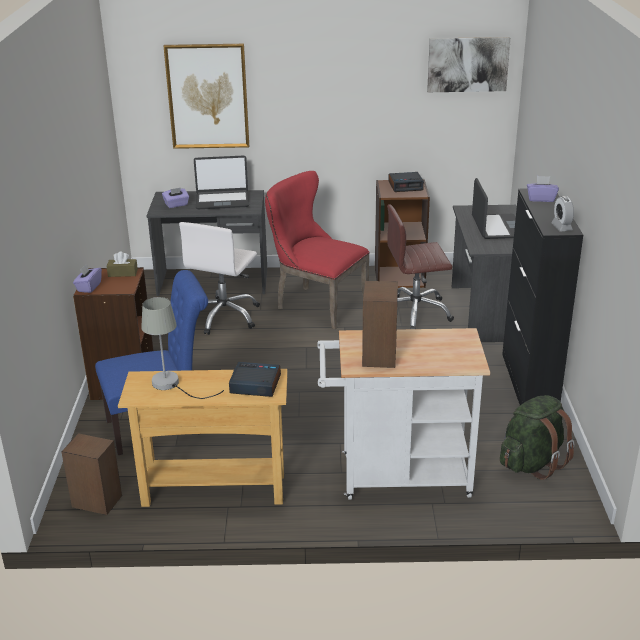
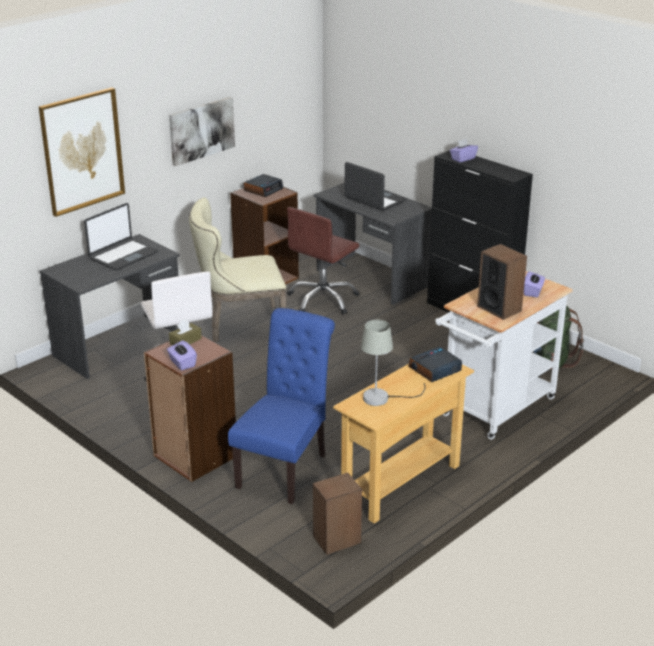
camera: 45 degrees left, 0 degrees up
purple tissue box [162,188,189,208] -> purple tissue box moved to [524,271,545,297]
red chair [265,171,370,329] -> beige chair [189,198,287,342]
picture [427,37,511,92] -> picture moved to [169,97,235,166]
alarm clock [551,196,574,232] -> none

